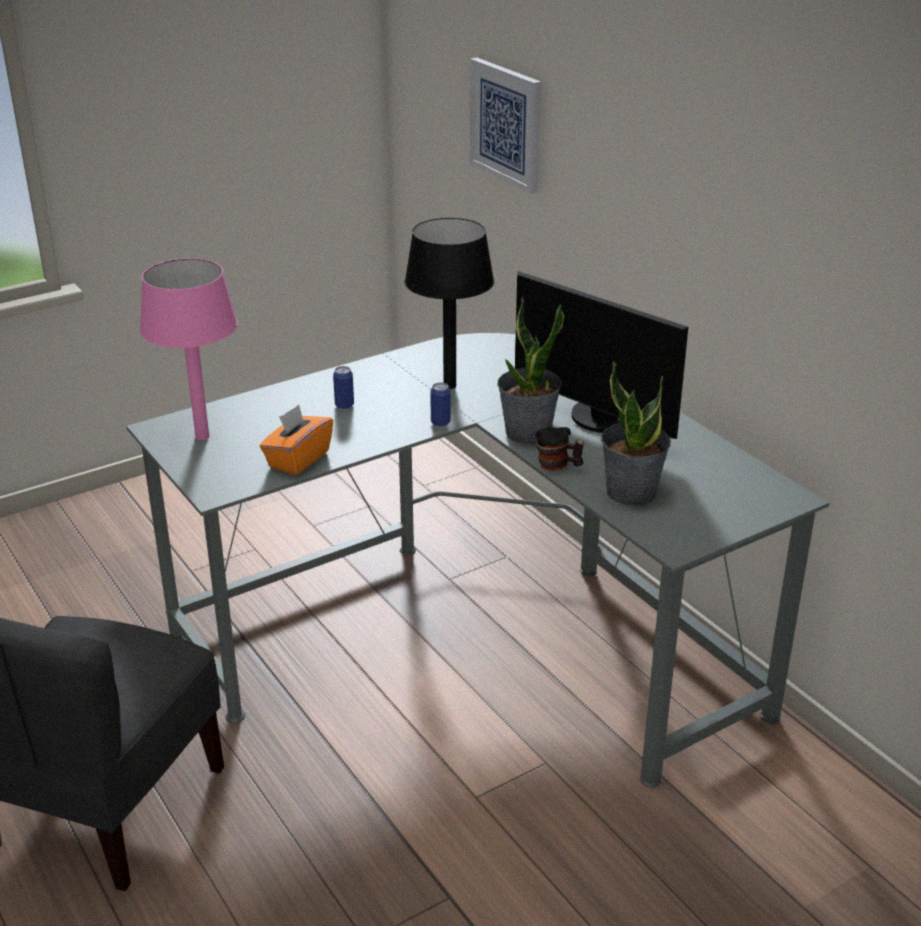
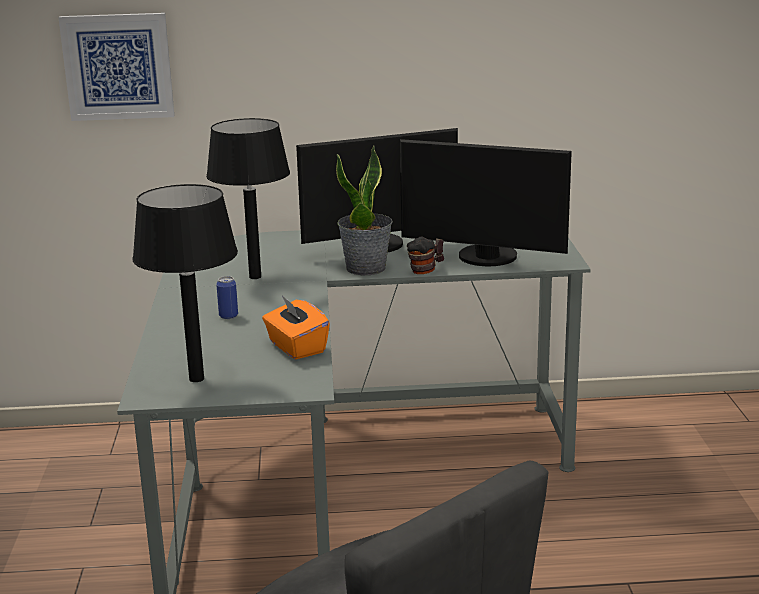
camera: 60 degrees left, 10 degrees down
pink table lamp [140,258,238,440] -> black table lamp [132,184,238,382]
can [430,382,451,426] -> none
potted plant [601,362,671,506] -> monitor [400,139,572,266]

